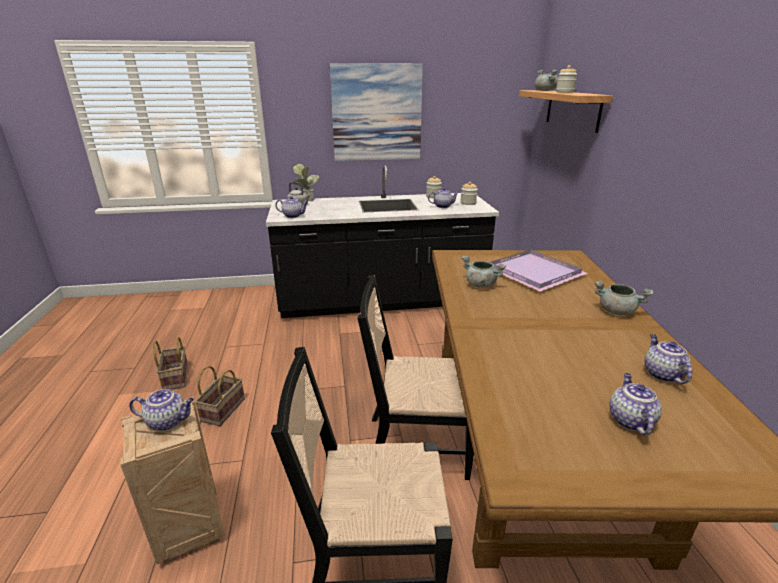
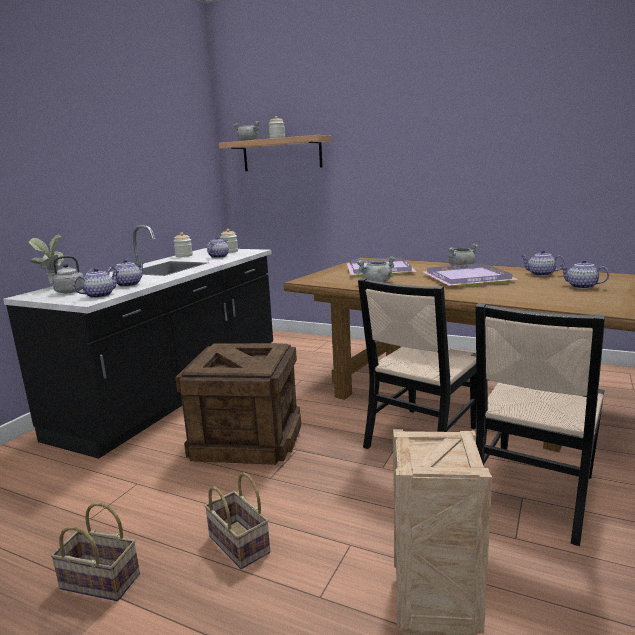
camera: 55 degrees left, 10 degrees down
teapot [129,389,194,431] -> teapot moved to [107,259,145,287]
picture [330,63,423,161] -> none
none -> crate [175,343,301,465]
none -> purple tray [423,263,519,286]

